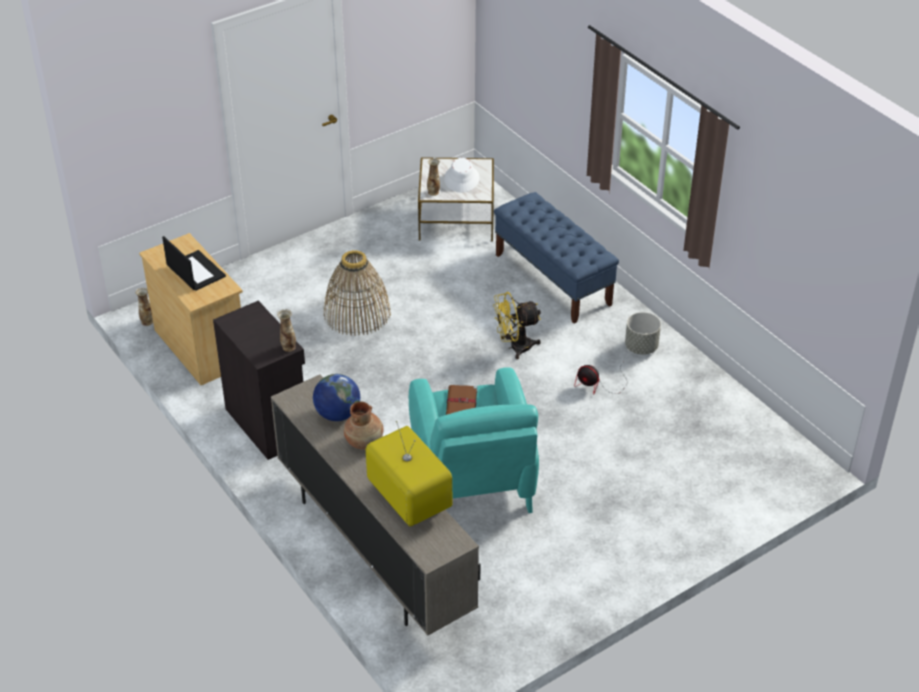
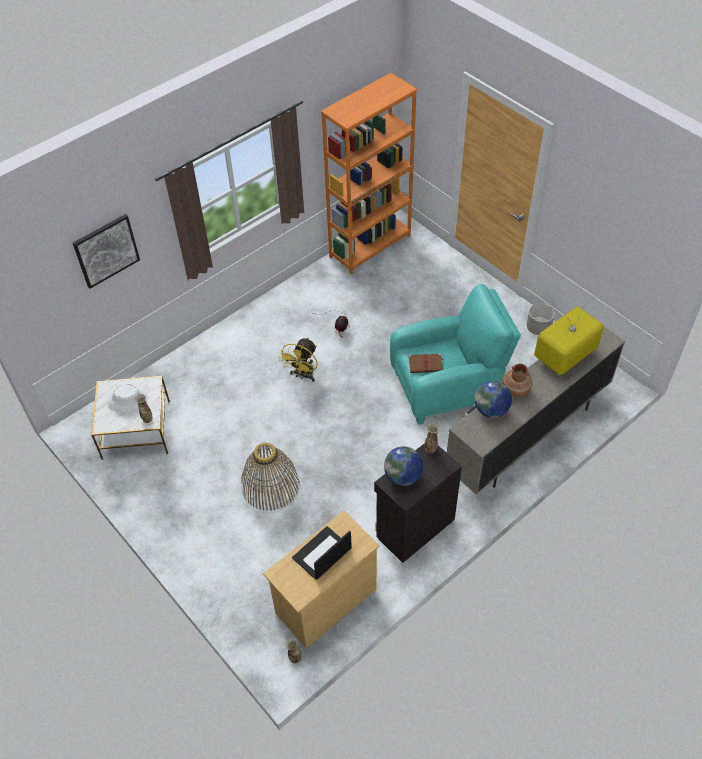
camera: 95 degrees left, 10 degrees up
yellow fan [493,292,541,359] -> yellow fan turned 45 degrees clockwise [279,338,318,382]
blue bench [494,192,619,323] -> none
grey planter [625,312,661,355] -> grey planter moved to [526,303,555,335]
none -> picture [73,214,140,289]
none -> orange bookcase [321,73,417,274]
none -> globe [384,447,423,486]

